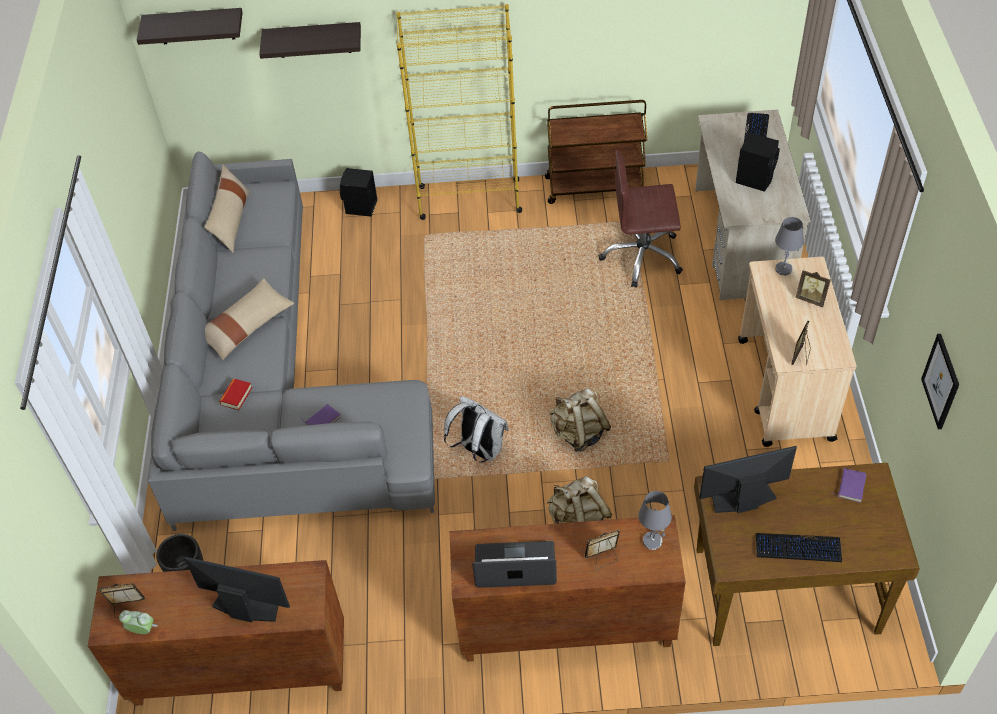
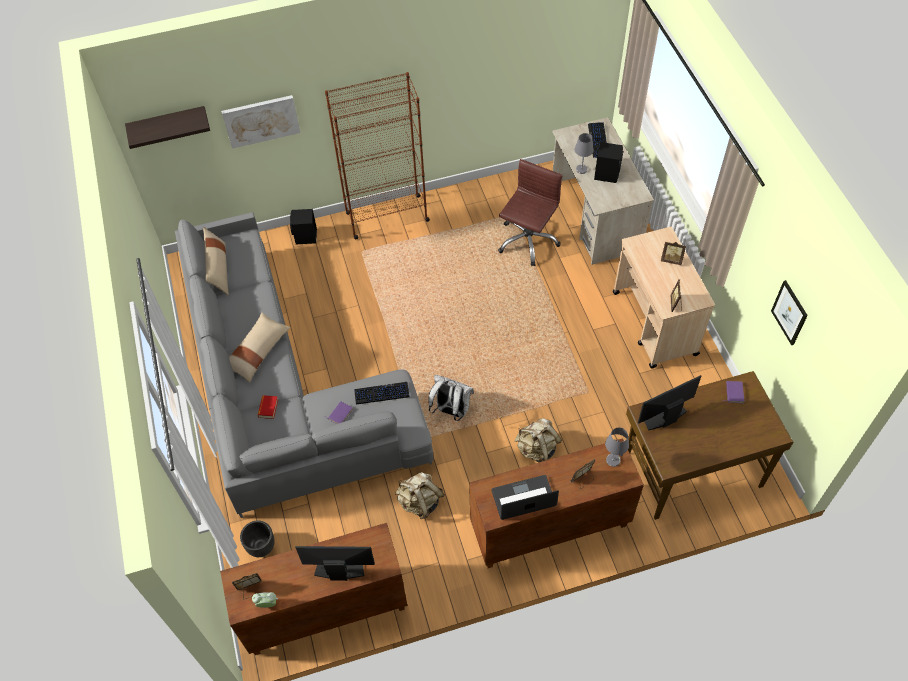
camera: 15 degrees left, 5 degrees up
shelf [259,22,361,59] -> picture [221,95,300,149]
yellow bookcase [396,4,522,220] -> brown bookcase [325,72,430,239]
brown cart [545,100,647,204] -> none
beige backpack [550,388,611,452] -> beige backpack moved to [395,472,445,519]
brown office chair [599,150,683,288] -> brown office chair turned 135 degrees clockwise [498,159,562,266]
keyboard [756,533,842,562] -> keyboard moved to [354,382,410,404]
grey table lamp [775,217,804,275] -> grey table lamp moved to [575,133,594,174]

